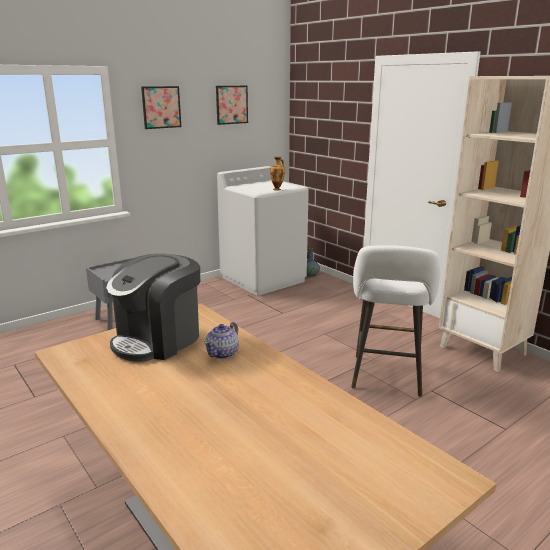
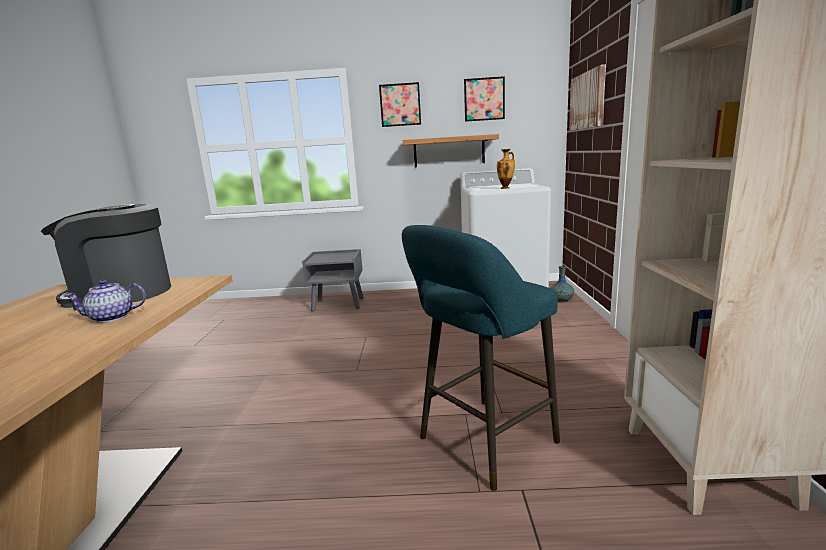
camera: 40 degrees right, 5 degrees down
white stool [351,245,440,396] -> turquoise stool [402,225,560,491]
none -> shelf [403,134,499,167]
none -> picture [569,64,606,131]

